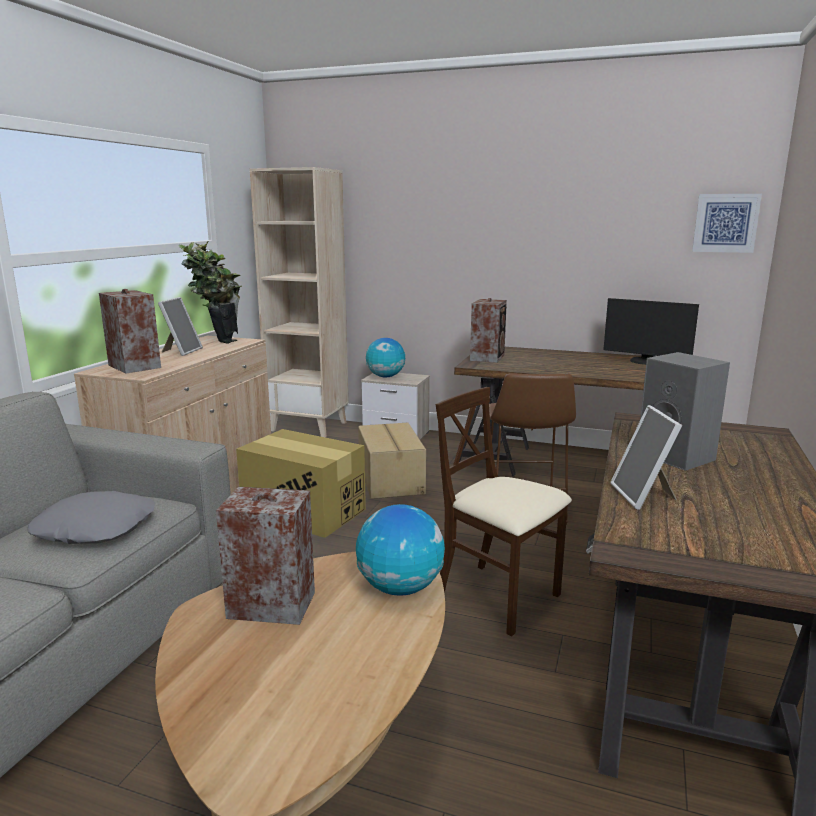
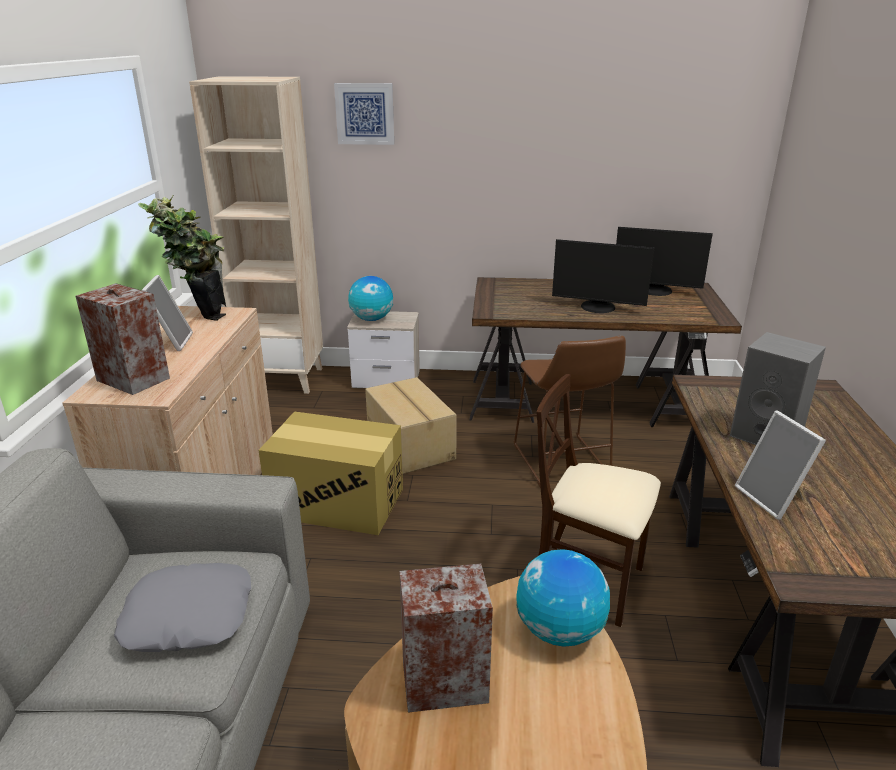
camera: 15 degrees left, 10 degrees up
speaker [470,298,507,363] -> none
picture [692,194,762,253] -> picture moved to [334,83,394,145]
none -> monitor [552,239,654,313]

